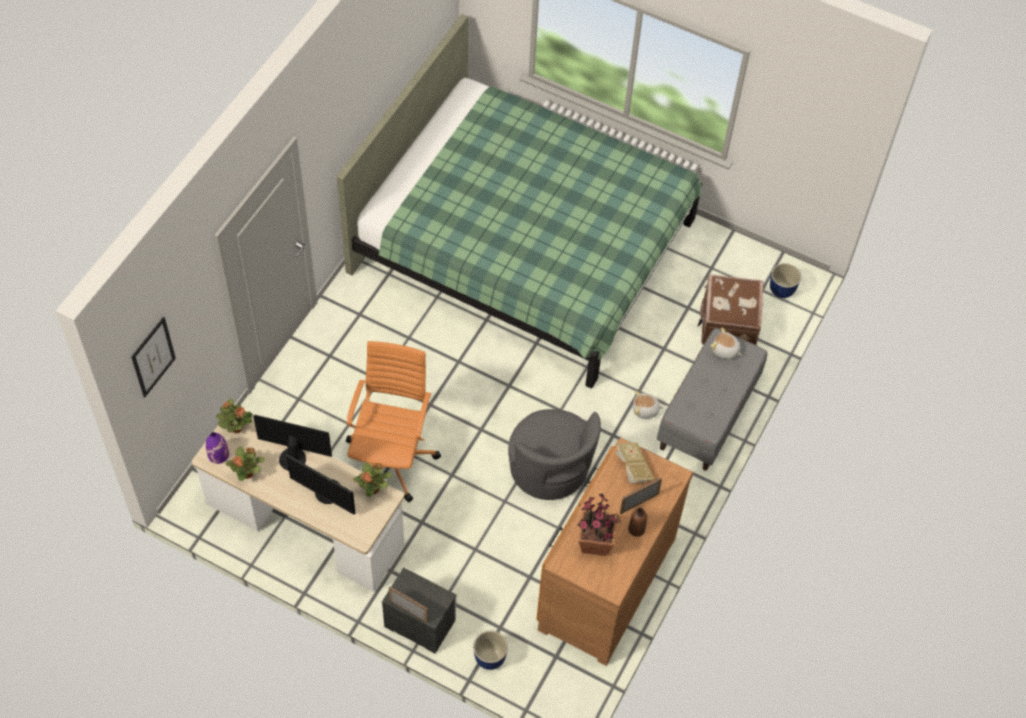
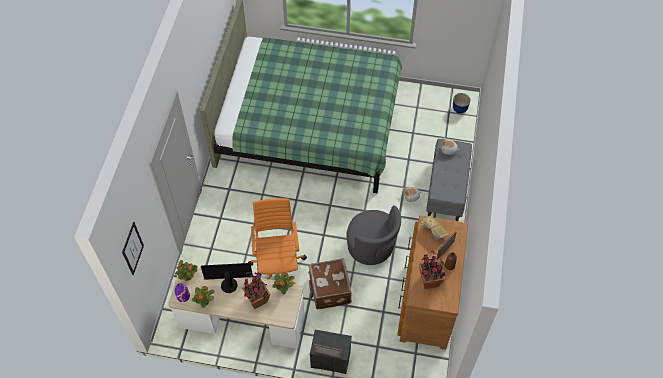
camera: 15 degrees left, 0 degrees up
monitor [286,454,355,515] -> potted plant [242,271,270,309]
planter [473,631,508,670] -> none
brown suitcase [698,274,763,345] -> brown suitcase moved to [308,258,352,309]

